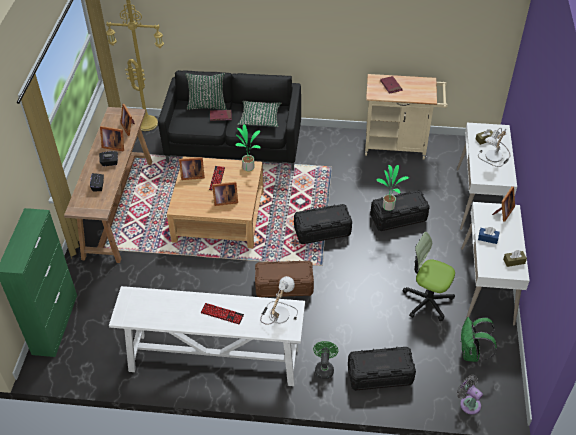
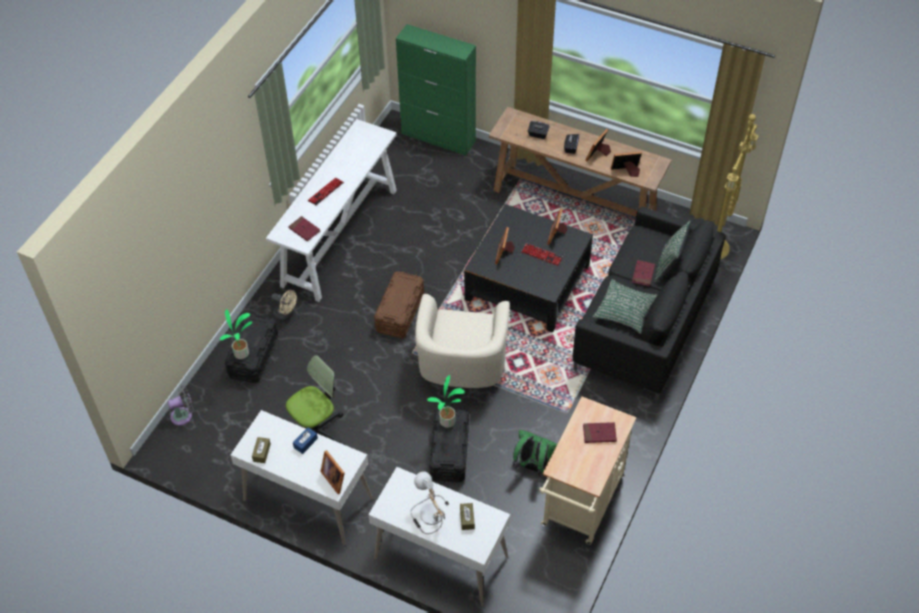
camera: 110 degrees right, 5 degrees up
beige coffee table [167,156,264,248] -> black coffee table [464,204,593,333]
potted plant [235,125,261,171] -> potted plant moved to [220,309,252,359]
table lamp [260,276,298,325] -> red book [288,216,320,241]
black storage box [294,204,352,244] -> beige armchair [415,294,510,388]
green fan [313,341,338,379] -> beige fan [272,290,297,322]
green backpack [460,317,497,362] -> green backpack moved to [513,430,557,477]

